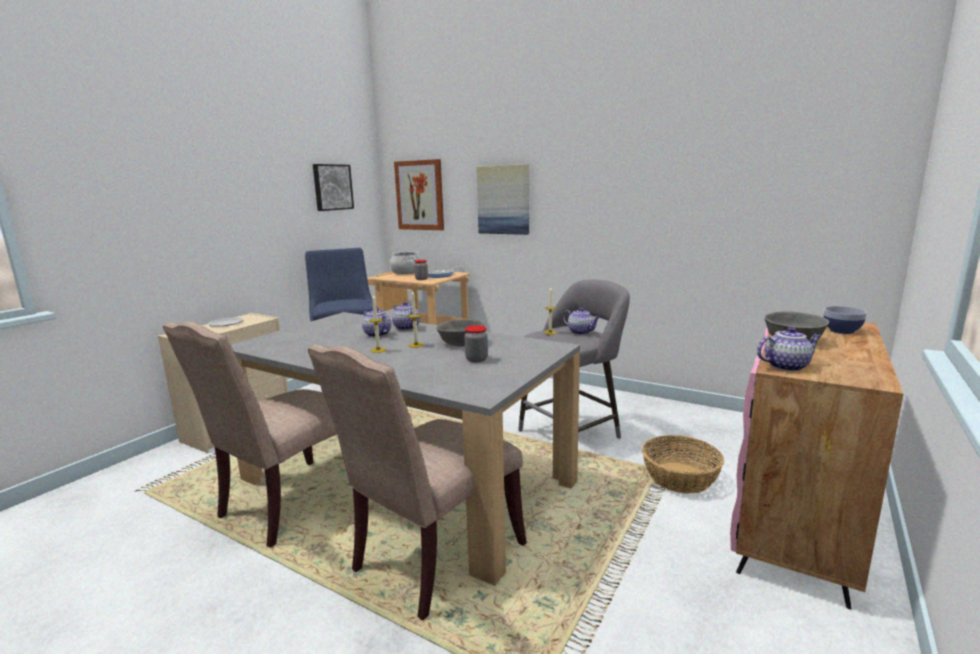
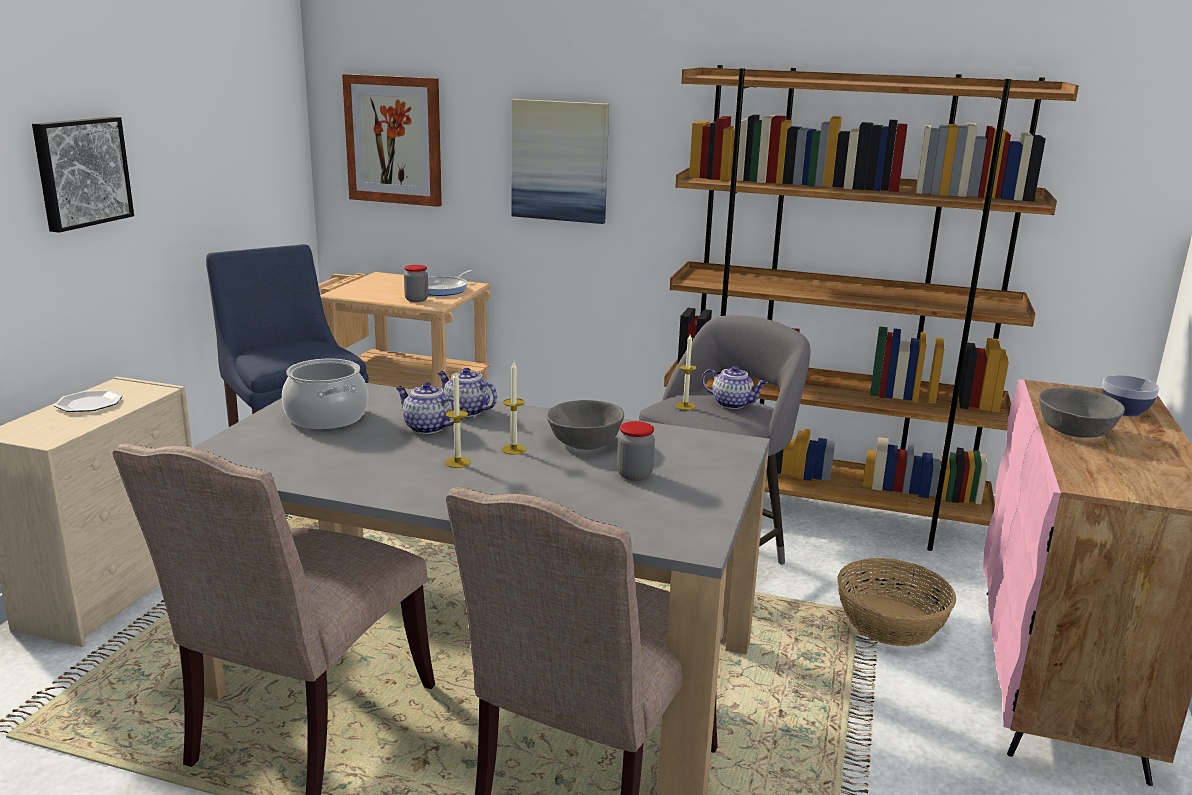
camera: 15 degrees left, 5 degrees up
picture [313,164,354,211] -> picture moved to [32,117,134,233]
cooking pot [390,251,421,274] -> cooking pot moved to [282,359,368,429]
teapot [757,327,821,371] -> none
none -> brown bookcase [664,65,1079,551]

